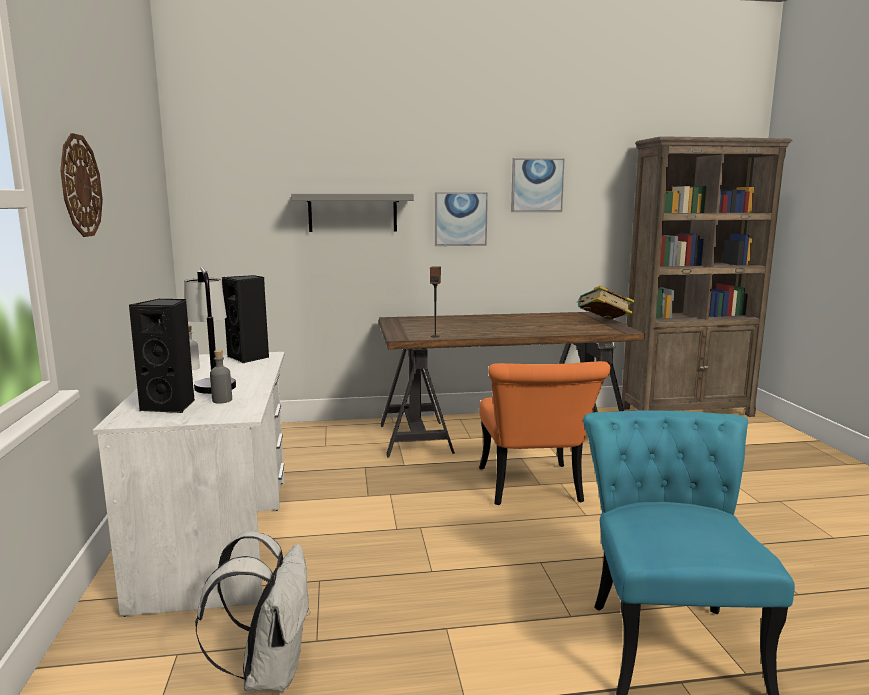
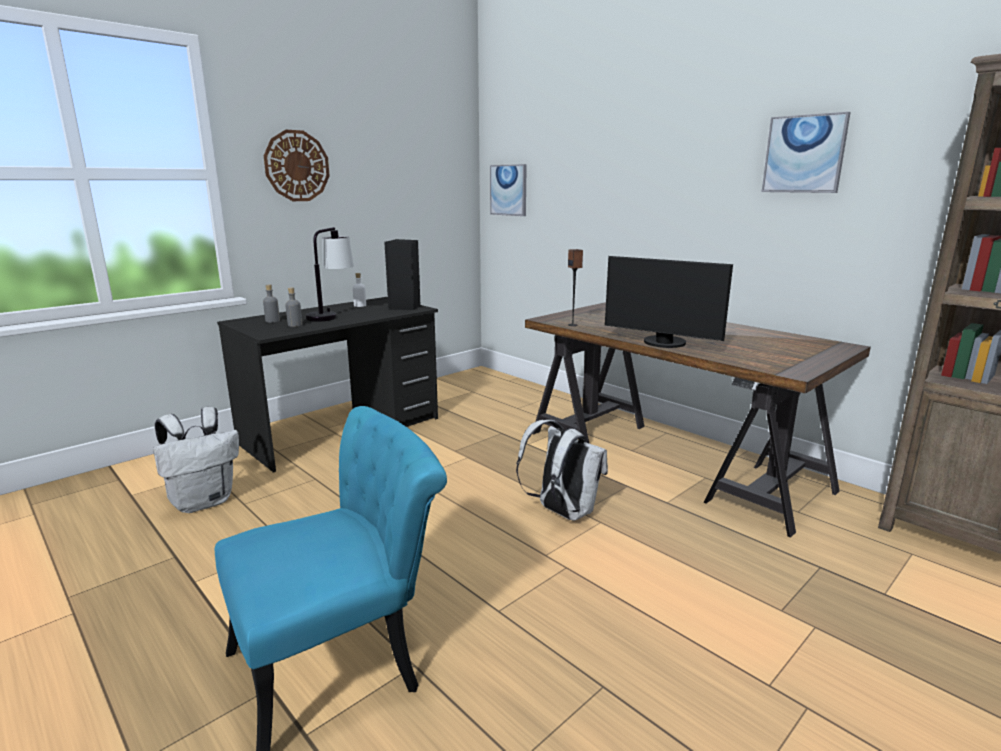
camera: 55 degrees right, 5 degrees up
white desk [93,352,285,617] -> black desk [217,297,438,473]
black speaker [129,299,195,413] -> grey bottle [263,284,280,323]
grey shelf [291,194,414,232] -> none
picture [435,192,488,246] -> picture moved to [490,164,527,216]
orange chair [479,361,610,505] -> white backpack [516,420,608,521]
book [577,286,635,320] -> none
none -> monitor [605,256,733,348]

